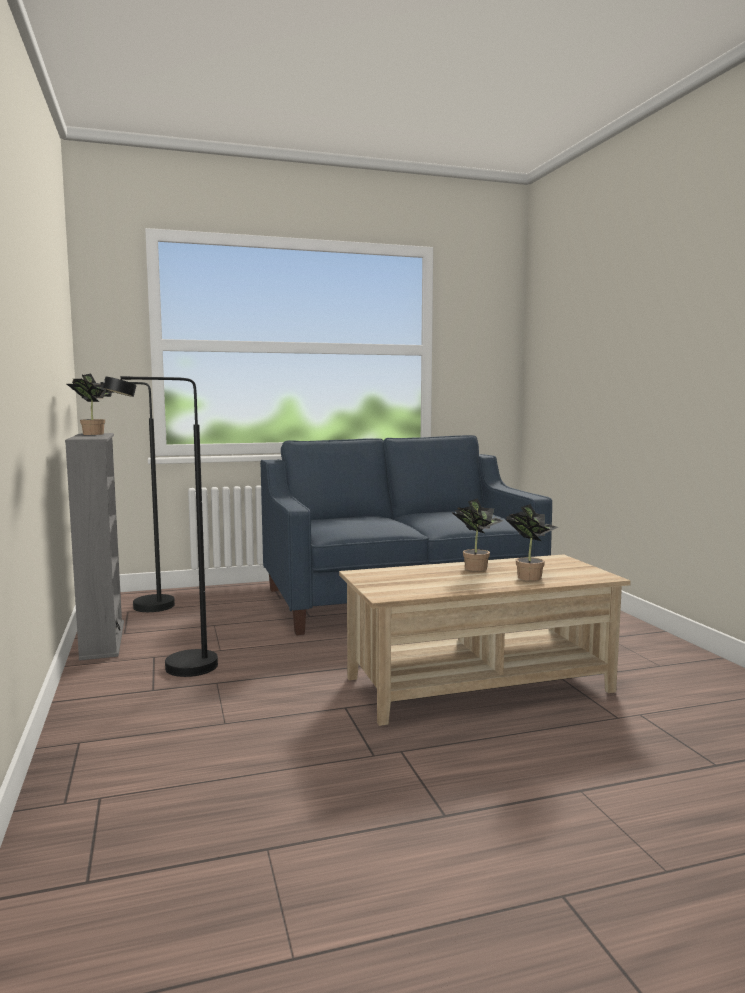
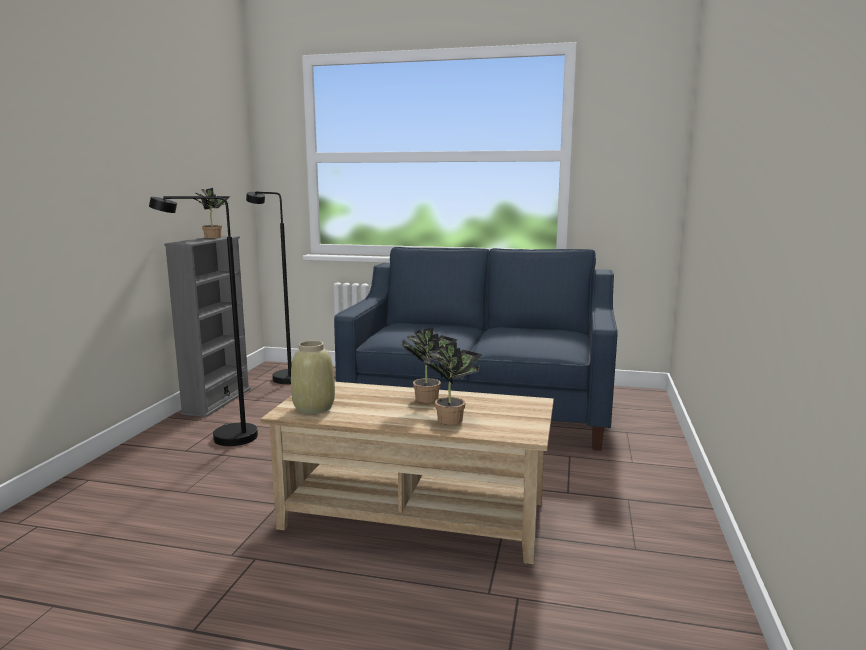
camera: 30 degrees right, 5 degrees up
none -> beige vase [291,341,335,414]

